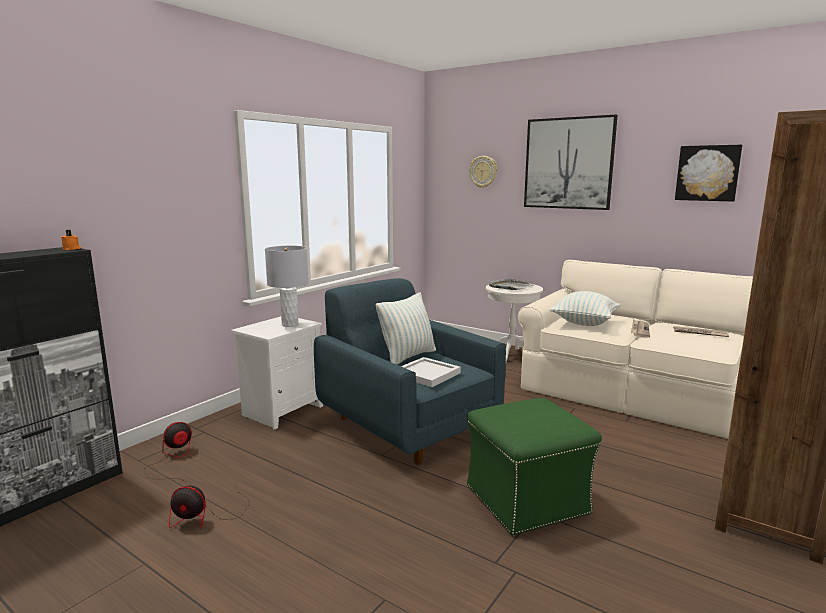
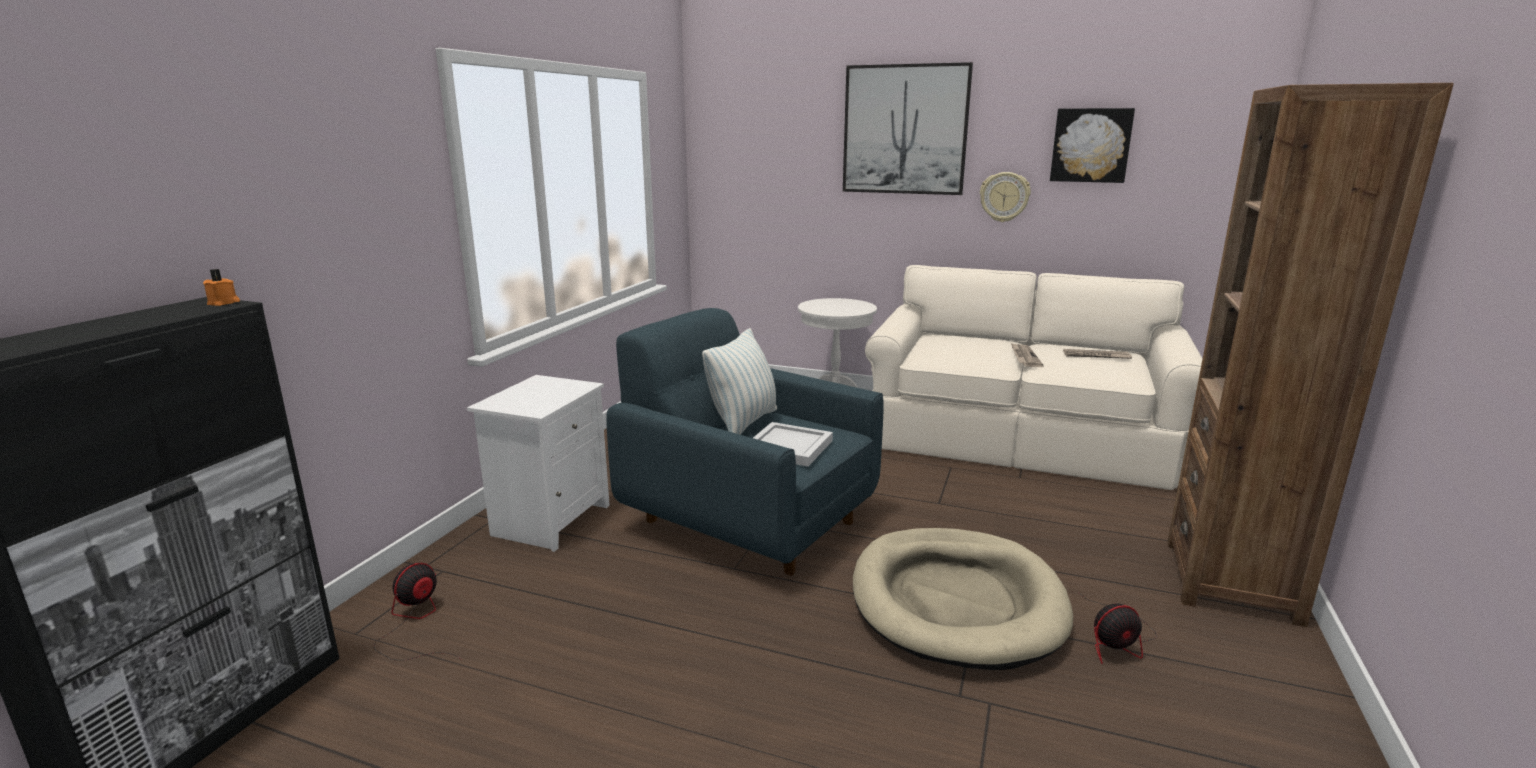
camera: 15 degrees left, 5 degrees up
fan [169,482,250,529] -> fan moved to [1075,589,1157,664]
grey table lamp [265,246,308,327] -> none
green ottoman [467,398,602,535] -> beige dog bed [853,528,1073,670]
wall clock [469,156,497,188] -> wall clock moved to [980,172,1031,222]
grey tray [487,278,534,290] -> none
pillow [550,291,621,326] -> none

